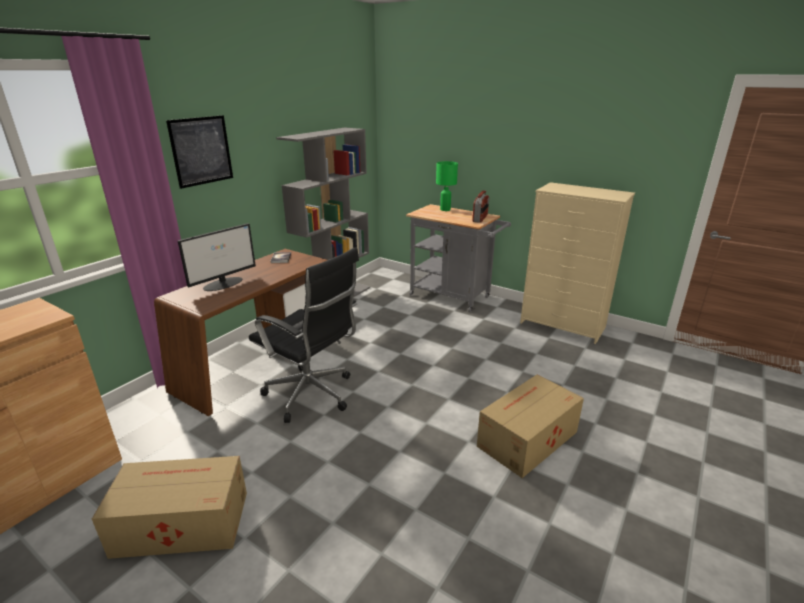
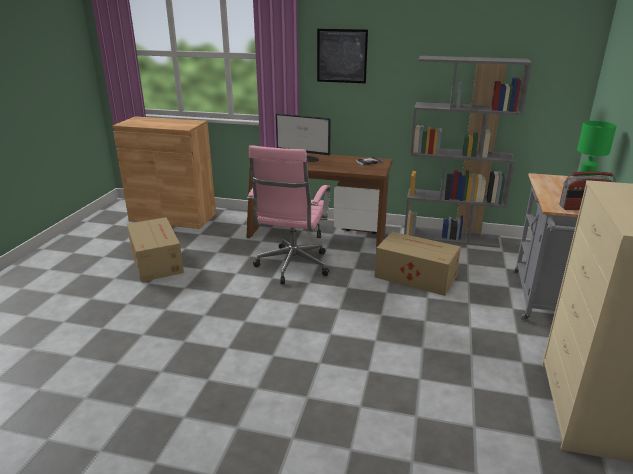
camera: 70 degrees right, 0 degrees up
black office chair [249,247,359,423] -> pink office chair [247,145,330,284]
cardboard box [477,374,584,478] -> cardboard box moved to [375,232,461,296]

